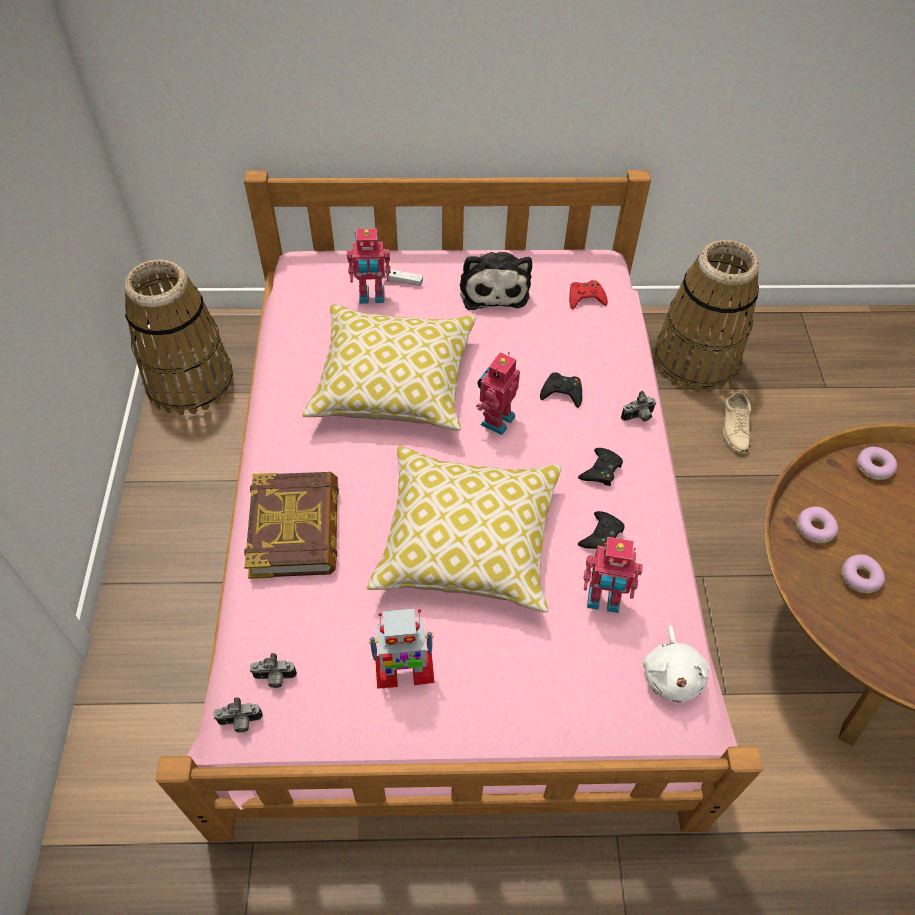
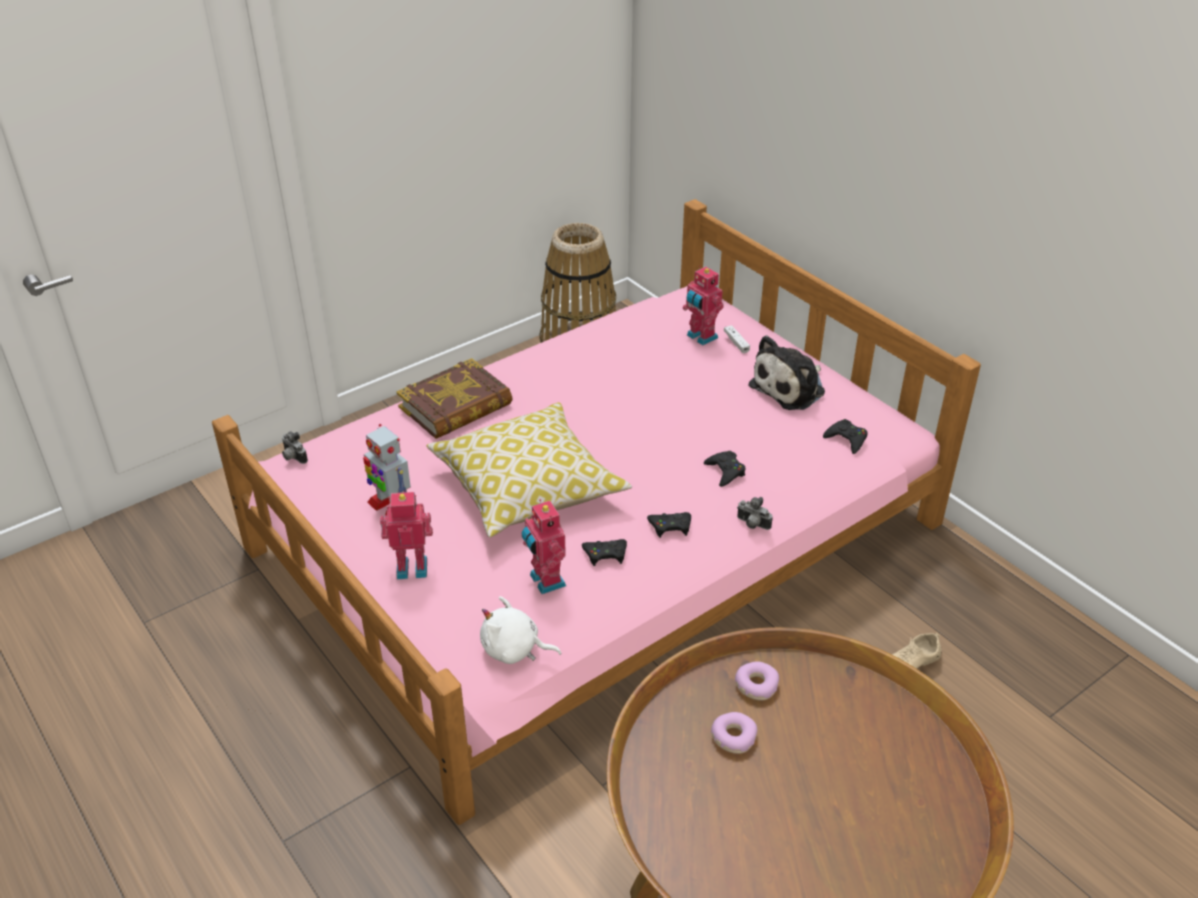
camera: 55 degrees right, 15 degrees down
camera [250,653,297,688] -> none
pillow [303,304,476,431] -> none
toy robot [476,352,520,435] -> toy robot moved to [380,492,433,579]
red game controller [569,280,608,310] -> black game controller [823,419,868,454]
white plush toy [643,625,709,703] -> white plush toy turned 45 degrees clockwise [480,596,562,664]
basket [654,240,759,392] -> none
donut [857,447,897,480] -> none

